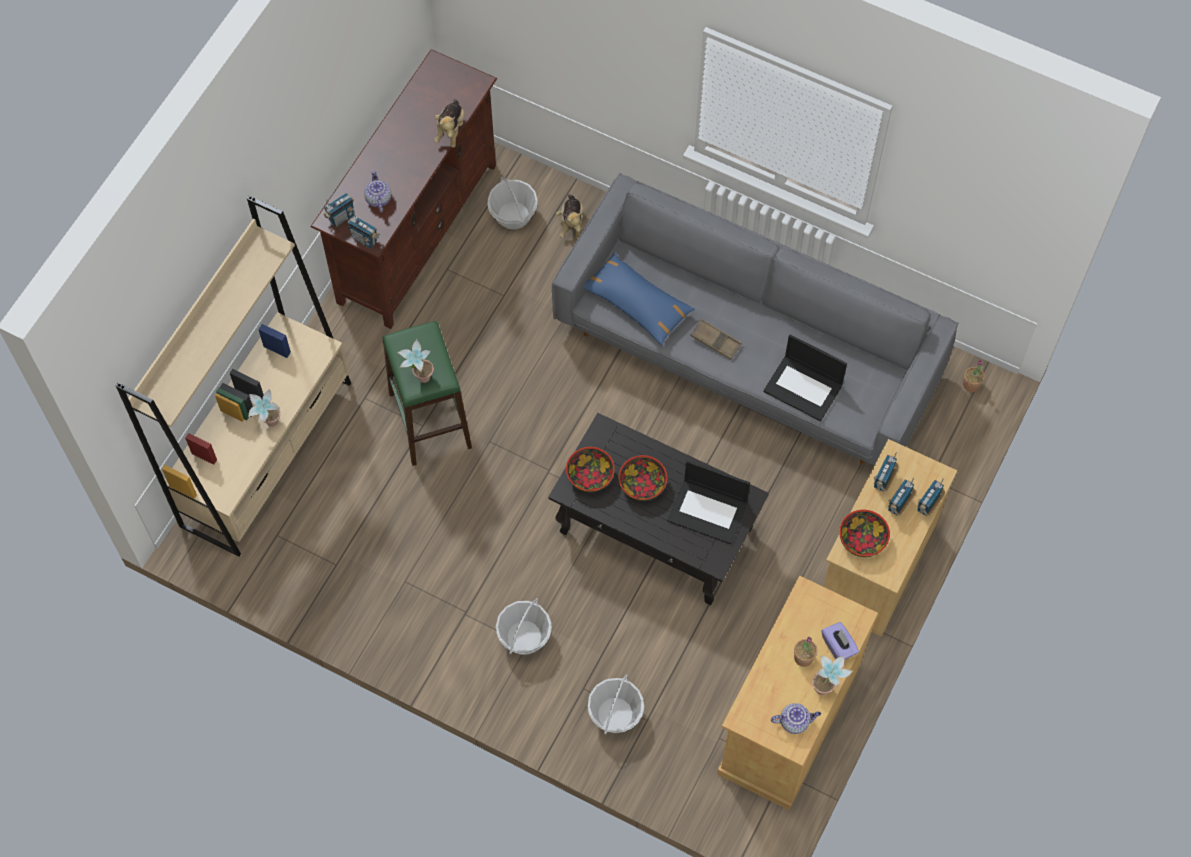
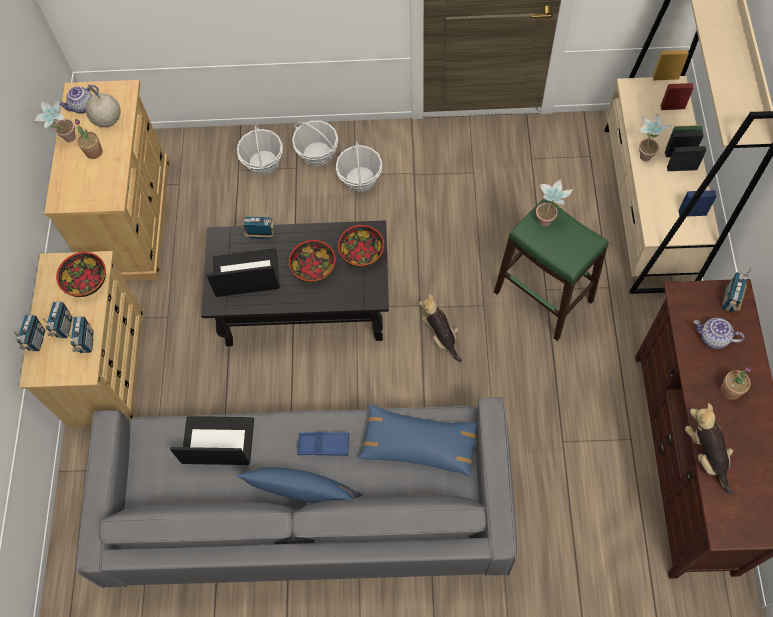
camera: 155 degrees right, 0 degrees up
radio [348,209,380,248] -> radio moved to [242,215,274,239]
teapot [364,170,391,213] -> teapot turned 150 degrees clockwise [694,318,745,349]
basket [487,177,538,229] -> basket moved to [292,120,338,166]
plush toy [556,194,584,240] -> plush toy moved to [419,294,462,362]
brown tray [690,319,742,360] -> blue tray [297,432,349,456]
purple tissue box [822,622,859,660] -> none
potted plant [963,360,985,392] -> potted plant moved to [721,366,751,400]
none -> globe [86,83,121,127]
none -> blue pillow [236,467,362,503]

